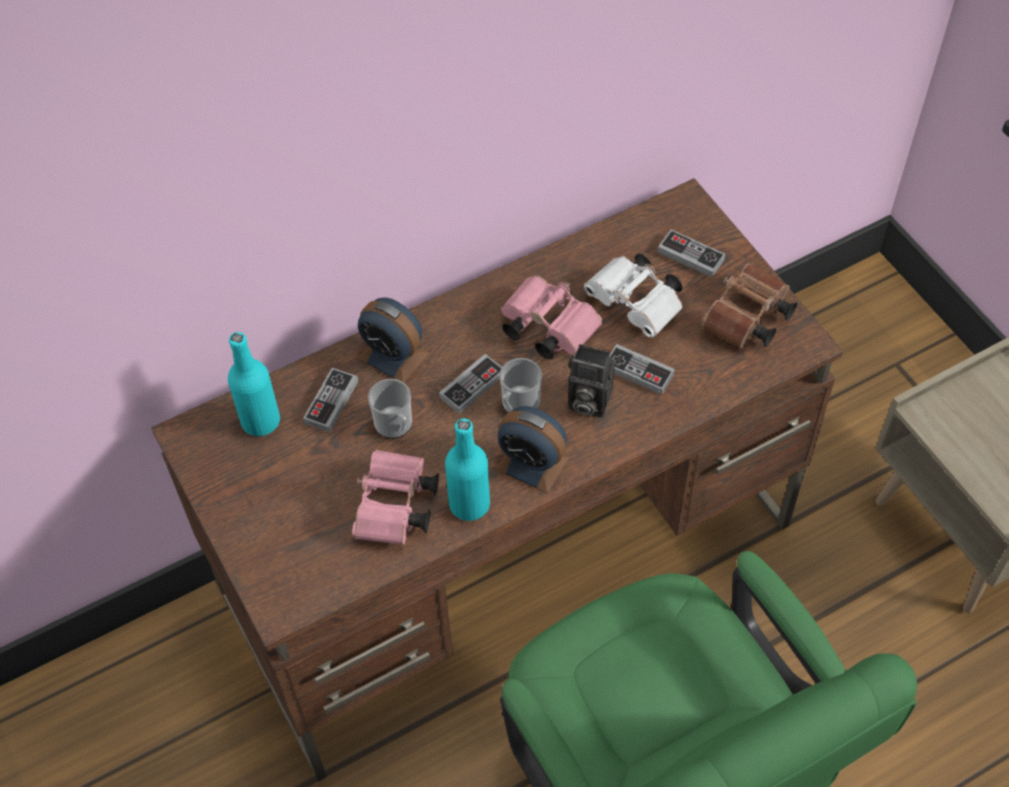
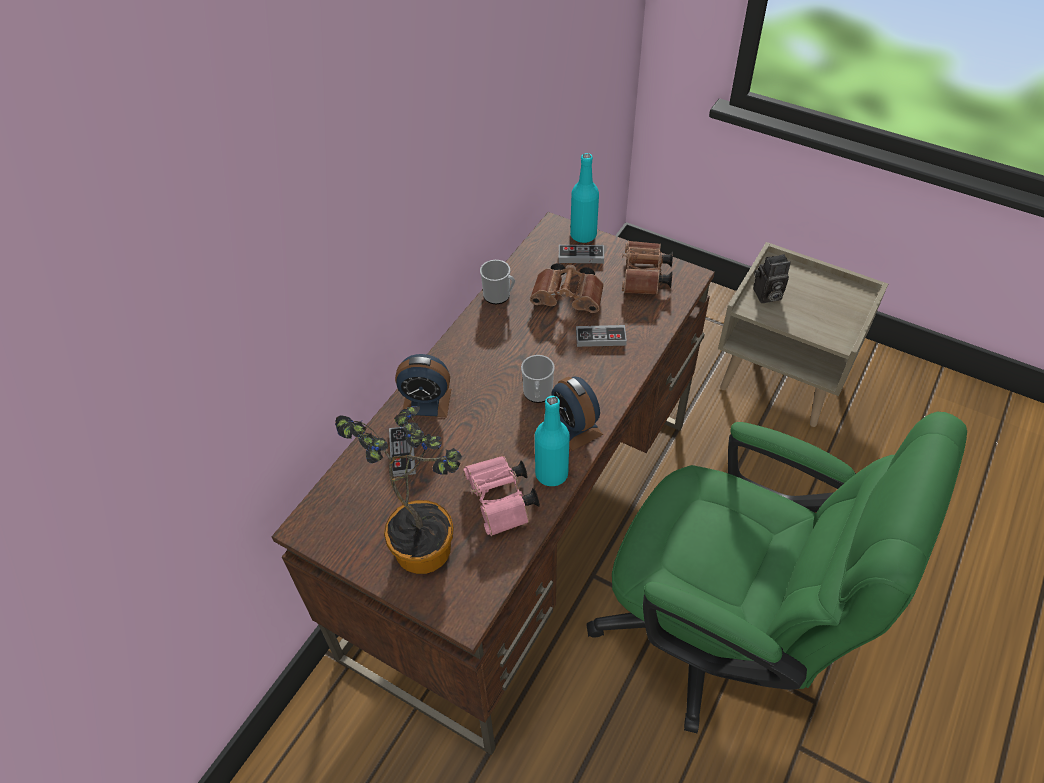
camera: 30 degrees left, 5 degrees down
turquoise bottle [228,332,280,436] -> turquoise bottle moved to [570,153,599,243]
mug [368,379,412,439] -> mug moved to [480,260,515,304]
game controller [439,354,502,414] -> none
alarm clock [495,406,569,493] -> alarm clock turned 60 degrees clockwise [551,376,603,451]
pink binoculars [501,275,602,360] -> none
camera [568,344,615,418] -> camera moved to [753,254,791,303]
white binoculars [584,254,683,337] -> brown binoculars [530,263,604,313]
none -> potted plant [335,406,462,574]

